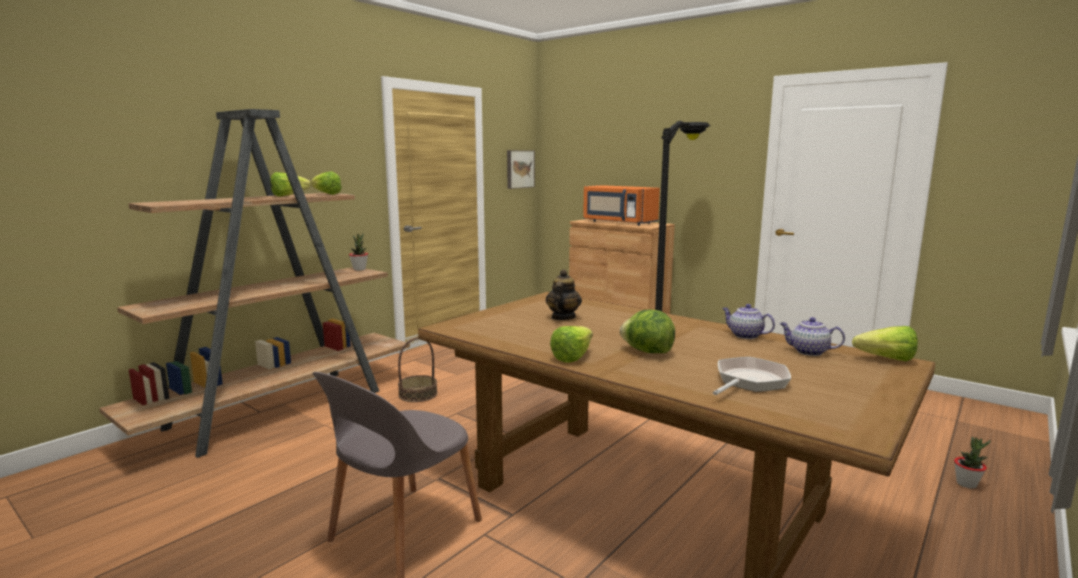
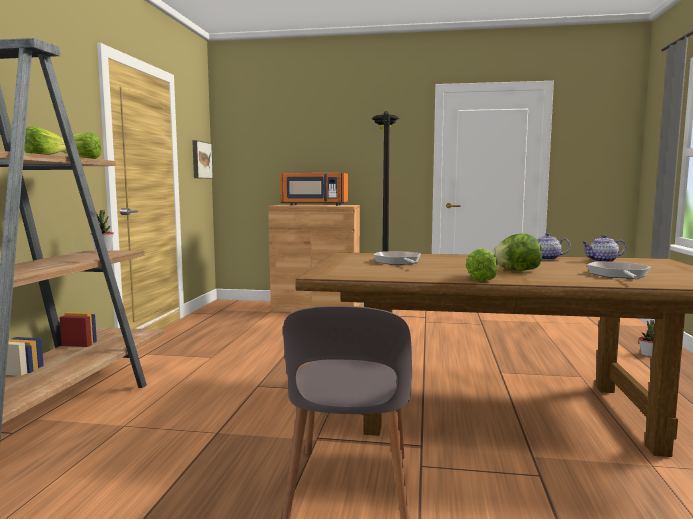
camera: 30 degrees left, 5 degrees down
basket [398,337,437,402] -> none
teapot [546,269,582,320] -> frying pan [374,251,421,265]
lettuce [852,326,918,361] -> none

